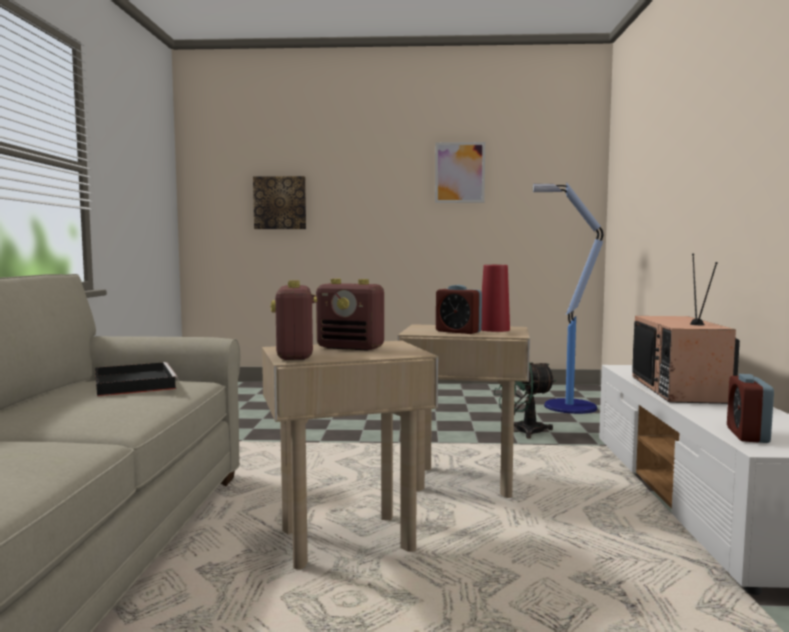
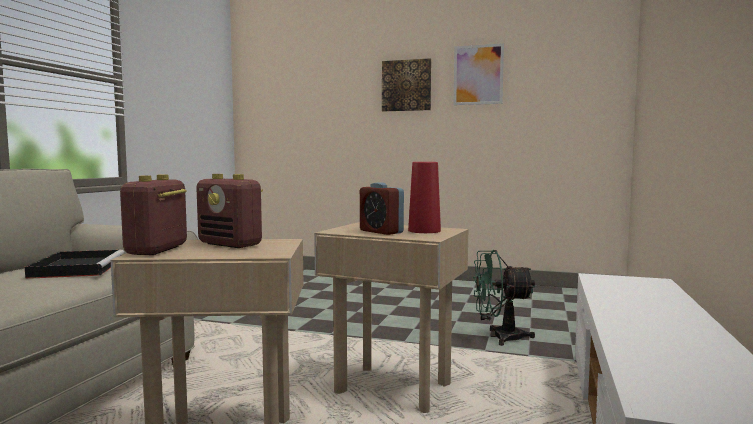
camera: 15 degrees right, 0 degrees up
picture [253,176,306,229] -> picture moved to [382,58,431,111]
floor lamp [533,183,603,414] -> none
television [632,253,740,404] -> none
alarm clock [727,374,774,443] -> none

